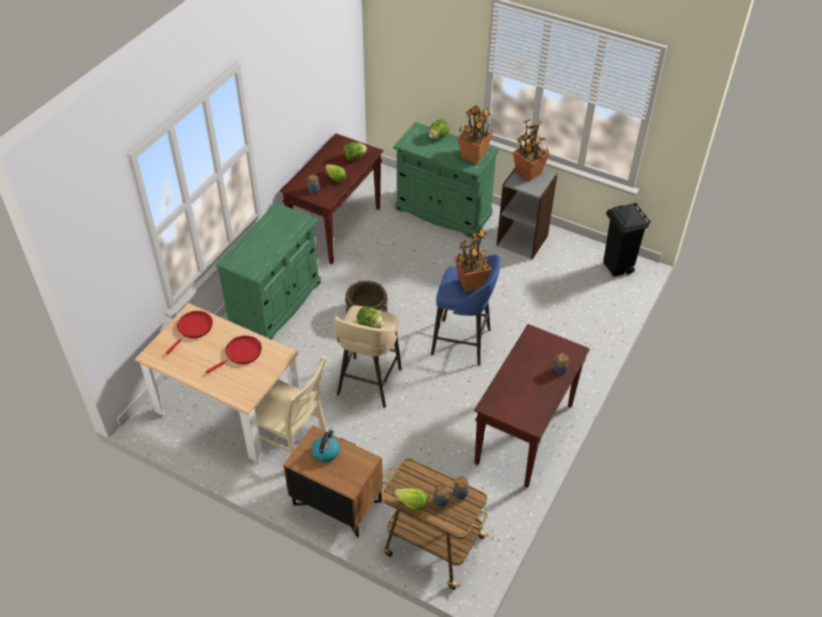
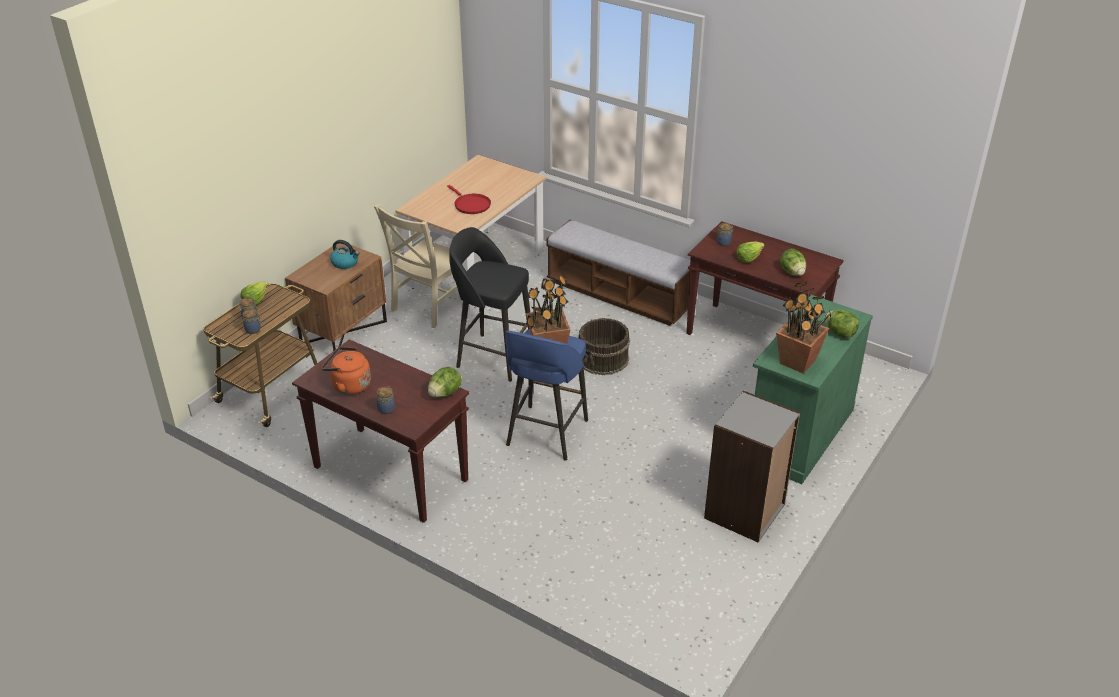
camera: 95 degrees right, 10 degrees down
red frying pan [166,311,213,354] -> none
green cabinet [216,203,321,340] -> bench [547,220,690,326]
beige stool [334,306,402,408] -> black stool [449,227,530,382]
lettuce [357,306,384,329] -> lettuce moved to [428,367,462,397]
potted plant [513,118,550,181] -> none
black trash can [603,203,651,277] -> none
none -> orange kettle [322,347,371,395]

